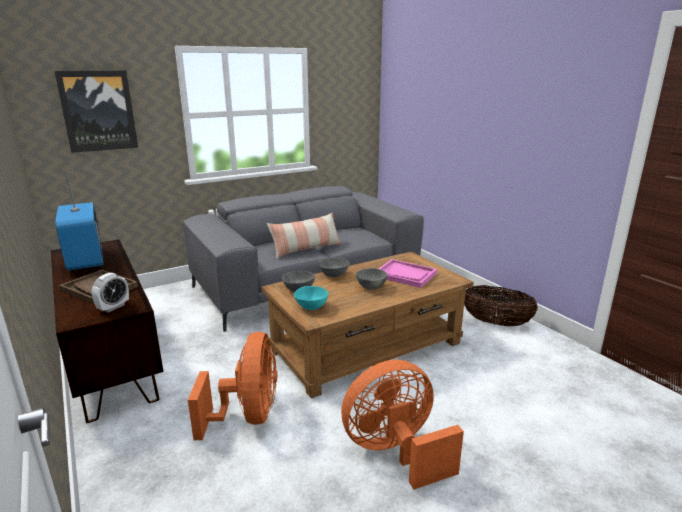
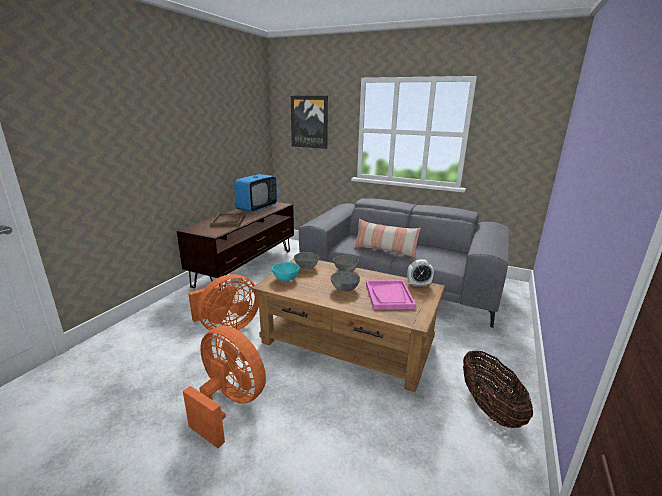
camera: 55 degrees right, 0 degrees up
alarm clock [91,273,129,312] -> alarm clock moved to [407,259,434,287]

